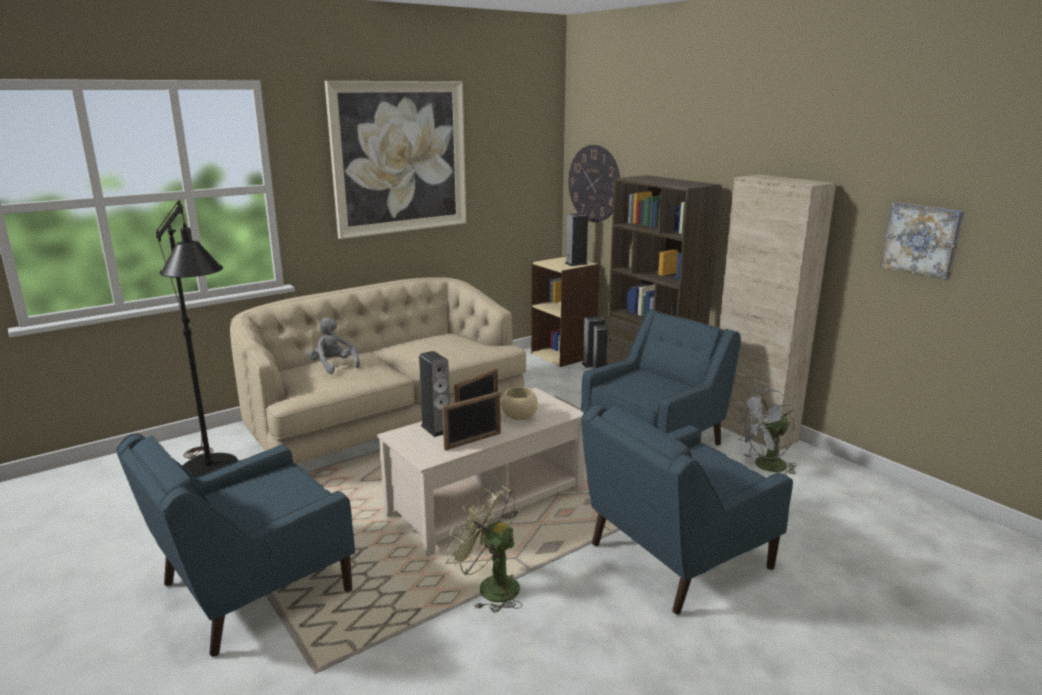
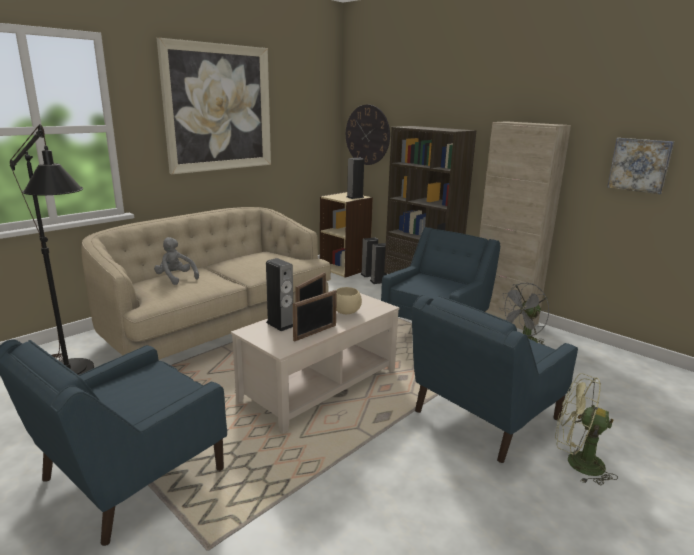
camera: 10 degrees left, 0 degrees up
green fan [447,483,523,613] -> green fan moved to [555,373,618,486]

